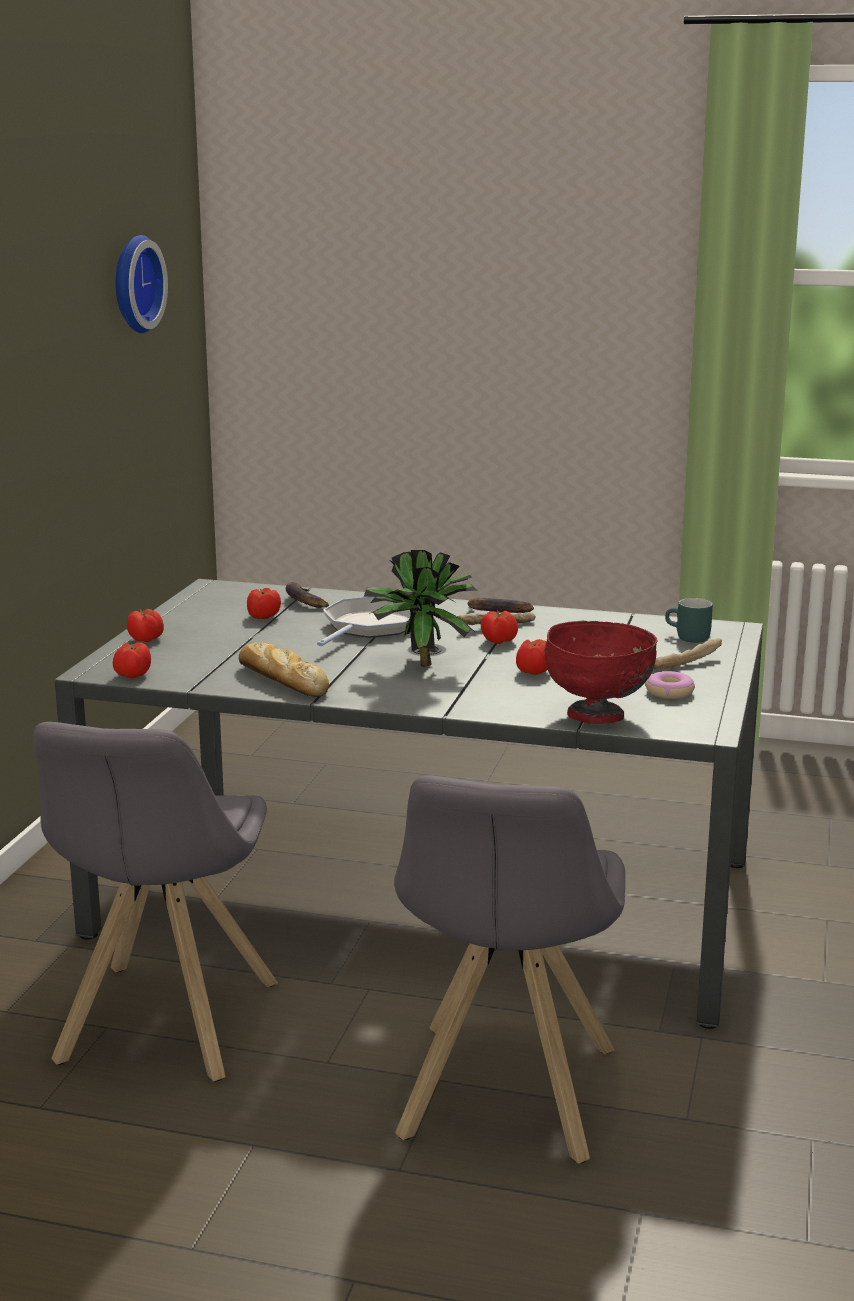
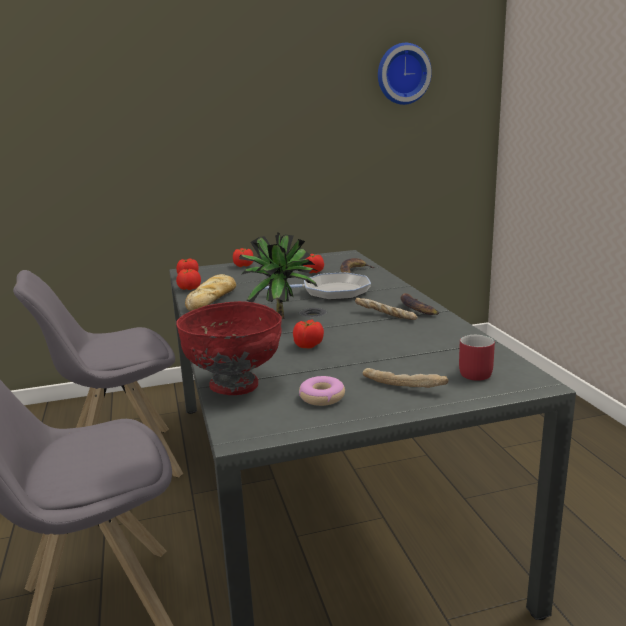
camera: 60 degrees right, 0 degrees up
tomato [481,610,518,644] -> tomato moved to [176,269,201,290]
turquoise mug [665,598,713,643] -> red mug [459,335,495,381]

